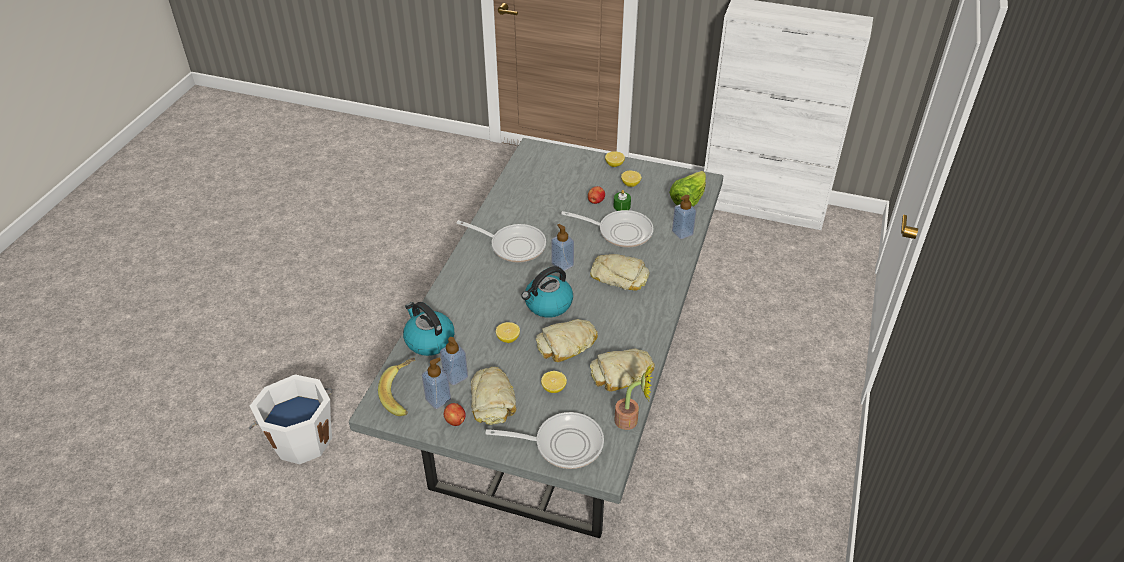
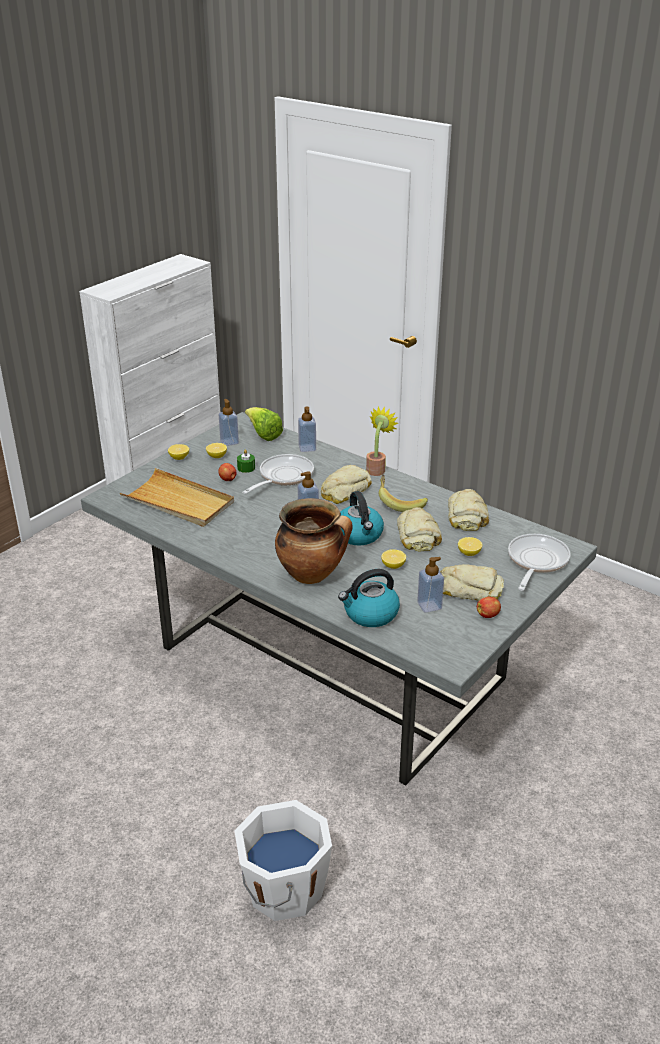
camera: 70 degrees left, 10 degrees down
banana [378,358,416,416] -> banana moved to [379,474,428,512]
soap dispenser [422,358,451,409] -> soap dispenser moved to [219,399,239,446]
frying pan [457,220,546,263] -> none
potted plant [614,364,653,430] -> potted plant moved to [366,406,398,476]
none -> beige tray [120,468,234,527]
none -> cooking pot [275,498,353,584]

